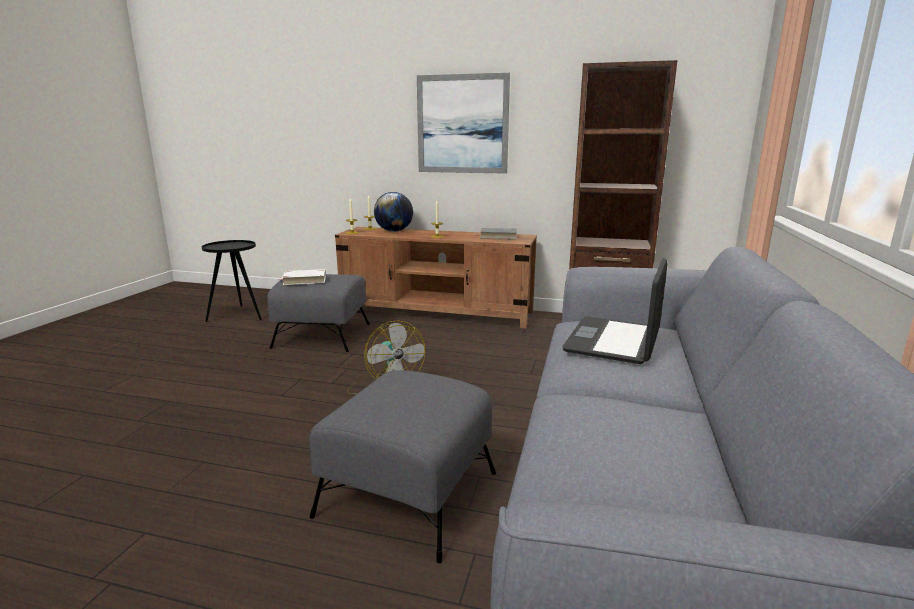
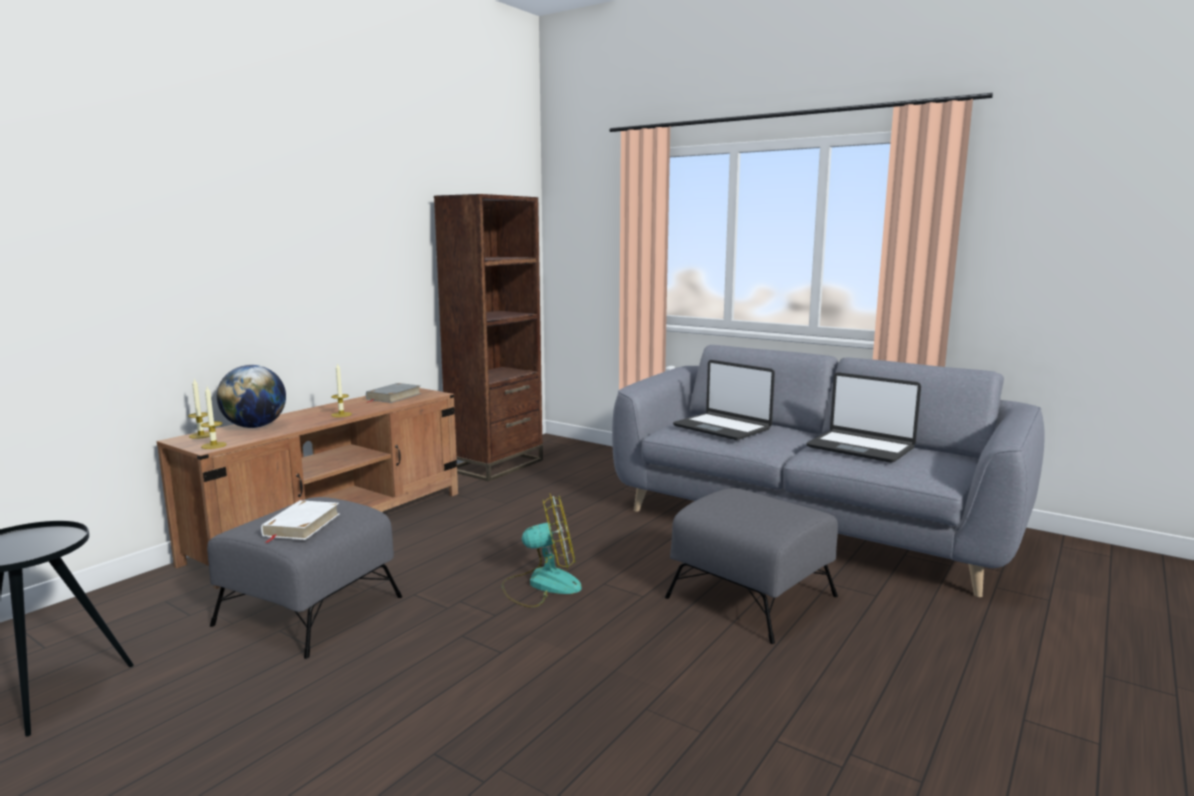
camera: 70 degrees left, 5 degrees down
picture [417,73,510,174] -> none
none -> laptop [806,372,921,463]

